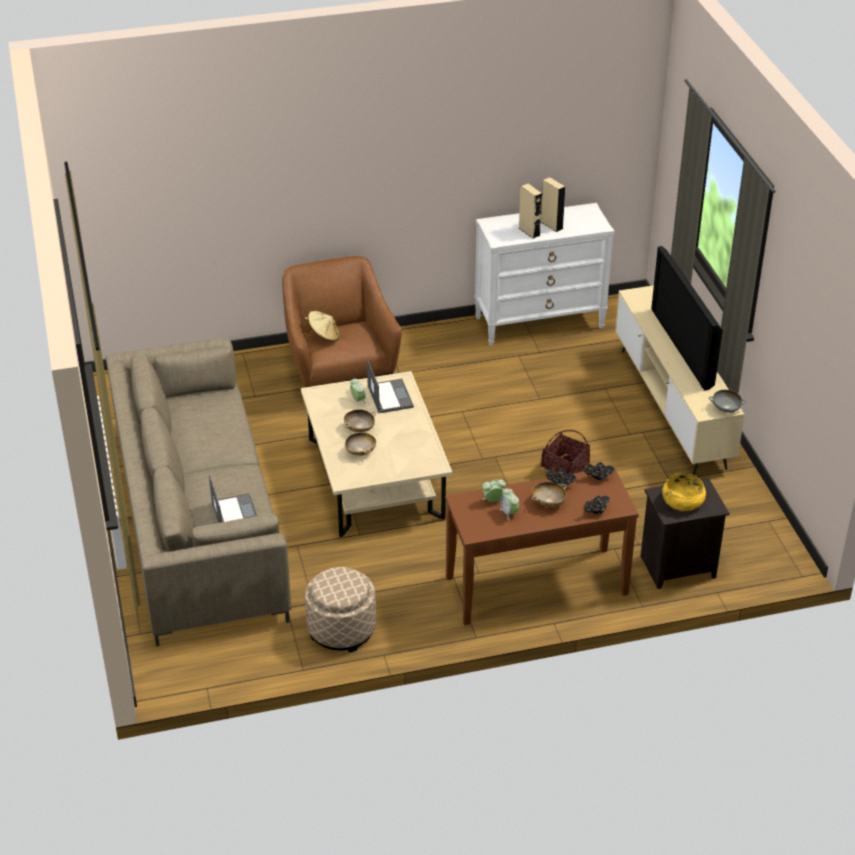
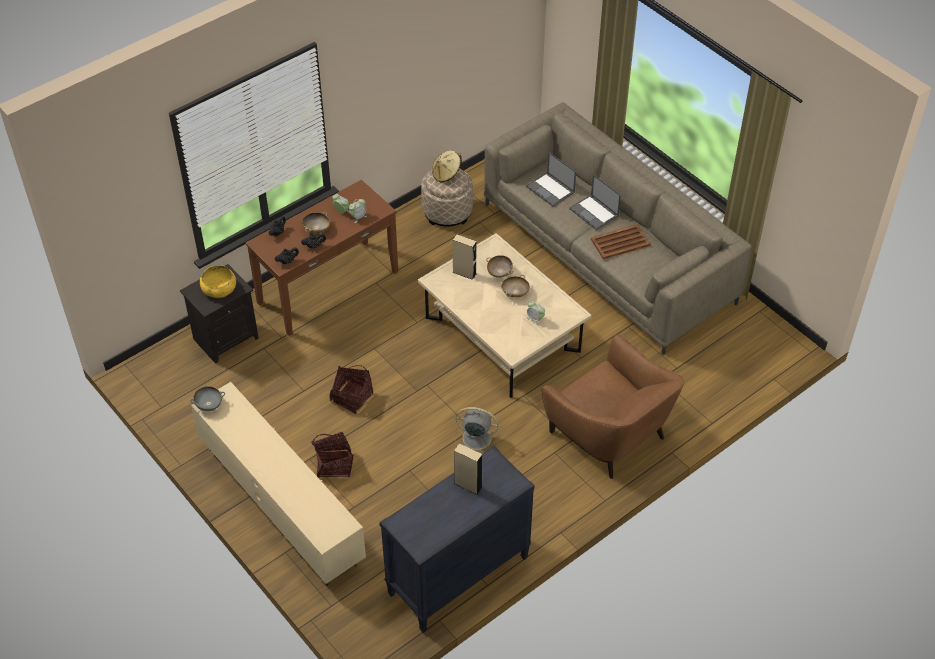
camera: 155 degrees right, 10 degrees up
beige hat [305,311,340,342] -> beige hat moved to [432,151,462,182]
laptop [367,359,414,413] -> laptop moved to [569,174,621,230]
white dresser [475,203,615,346] -> black dresser [379,446,535,633]
beige speaker [541,177,565,232] -> beige speaker moved to [452,234,476,280]
television [651,246,723,391] -> none
none -> basket [311,431,354,478]
none -> grey fan [455,407,499,453]
none -> brown tray [591,224,650,259]

